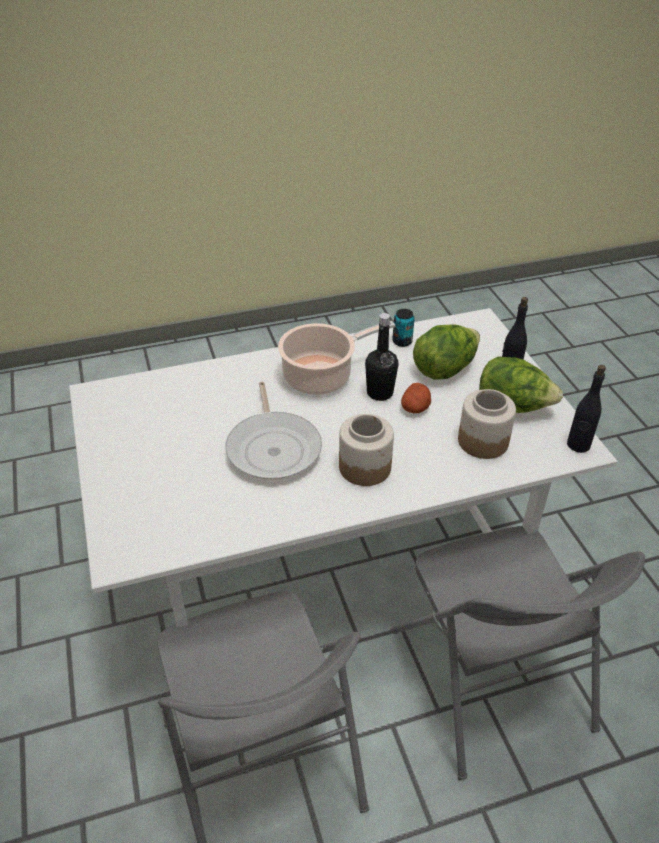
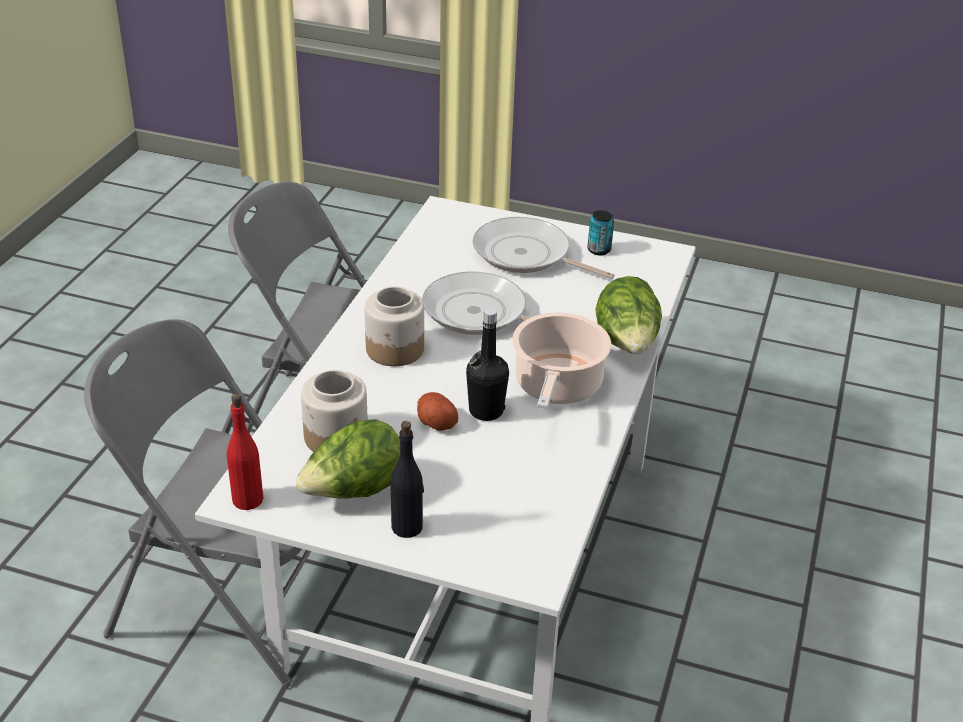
camera: 125 degrees right, 5 degrees down
can [392,309,415,347] -> can moved to [588,210,614,255]
lettuce [413,324,480,380] -> lettuce moved to [596,276,662,354]
black bottle [567,365,606,453] -> red bottle [227,394,263,510]
none -> frying pan [473,217,615,279]

